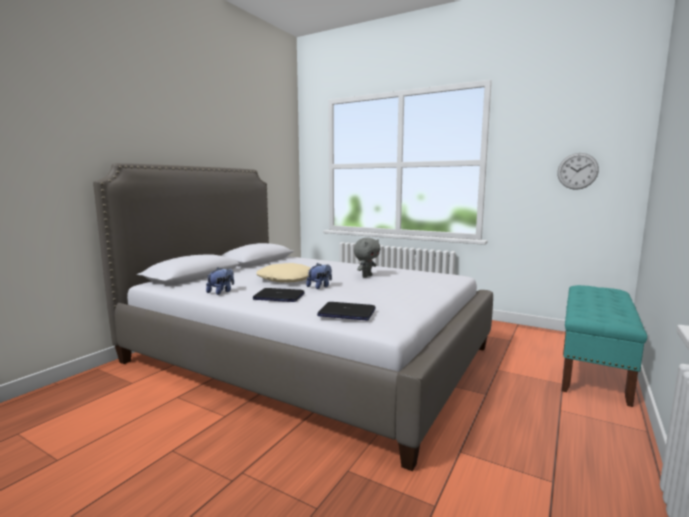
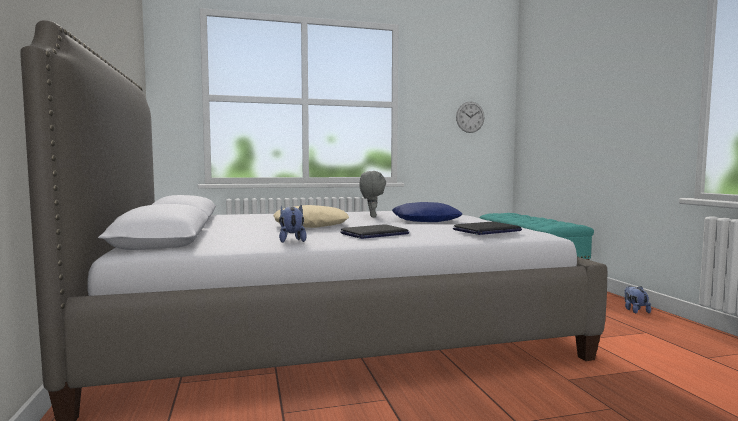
camera: 45 degrees left, 5 degrees down
plush toy [306,263,332,289] -> plush toy moved to [624,286,651,314]
none -> blue pillow [392,202,462,222]

